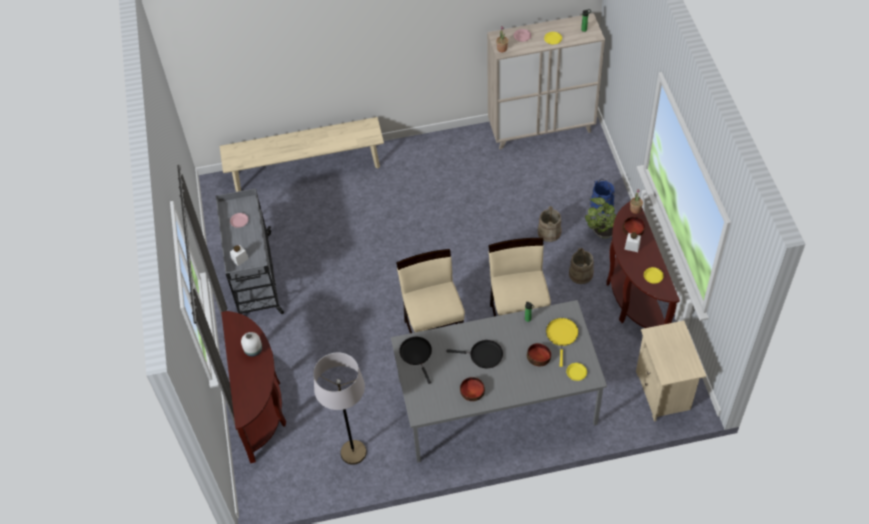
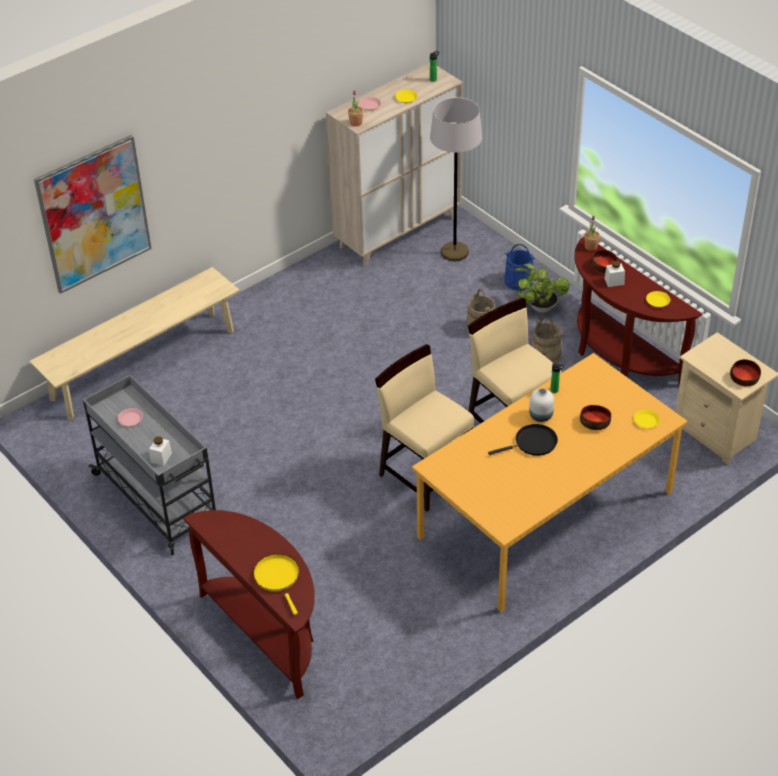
camera: 30 degrees left, 10 degrees down
white vase [241,332,262,357] -> white vase moved to [529,388,554,422]
grey floor lamp [313,352,367,465] -> grey floor lamp moved to [430,97,482,261]
grey dining table [391,300,607,463] -> orange dining table [412,353,687,612]
black frying pan [399,337,432,384] -> none
bowl [460,377,485,401] -> bowl moved to [730,359,761,387]
yellow frying pan [546,318,579,367] -> yellow frying pan moved to [254,554,299,615]
none -> picture [34,135,152,294]

